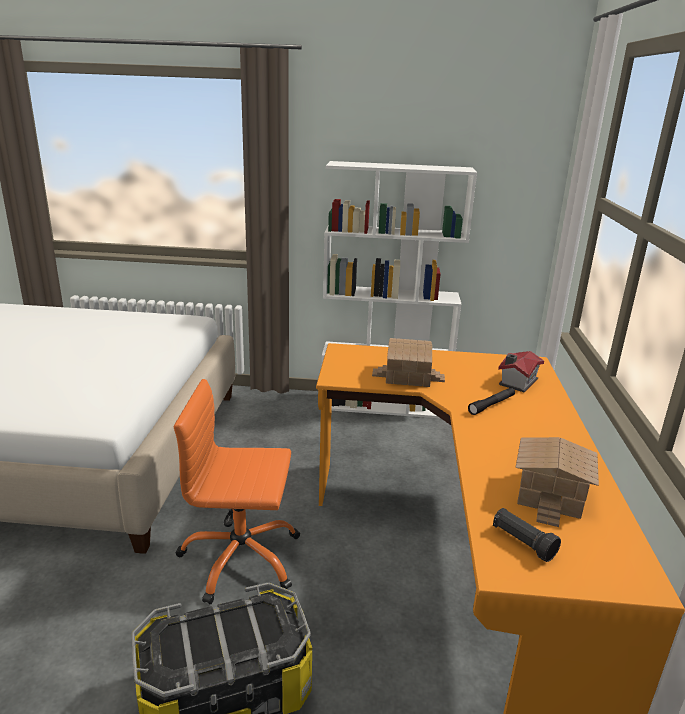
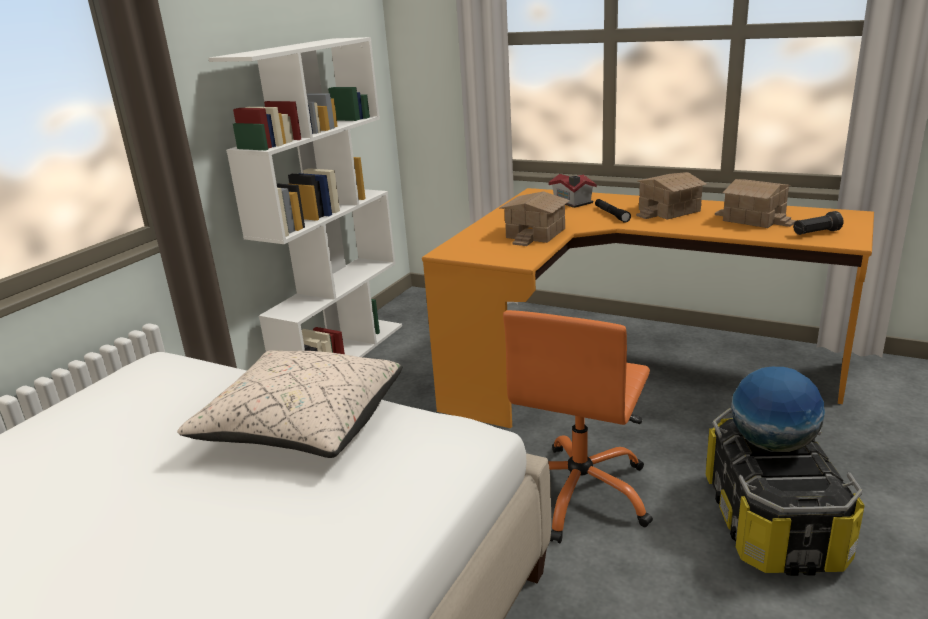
camera: 65 degrees left, 0 degrees up
none -> beige pillow [177,350,403,458]
none -> toy house [636,172,707,220]
none -> globe [731,367,825,453]

